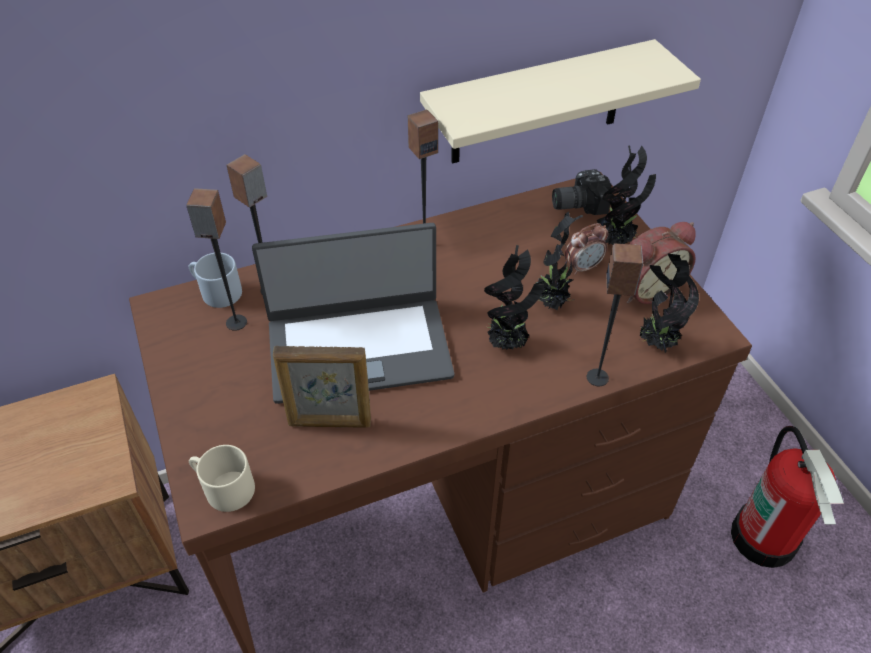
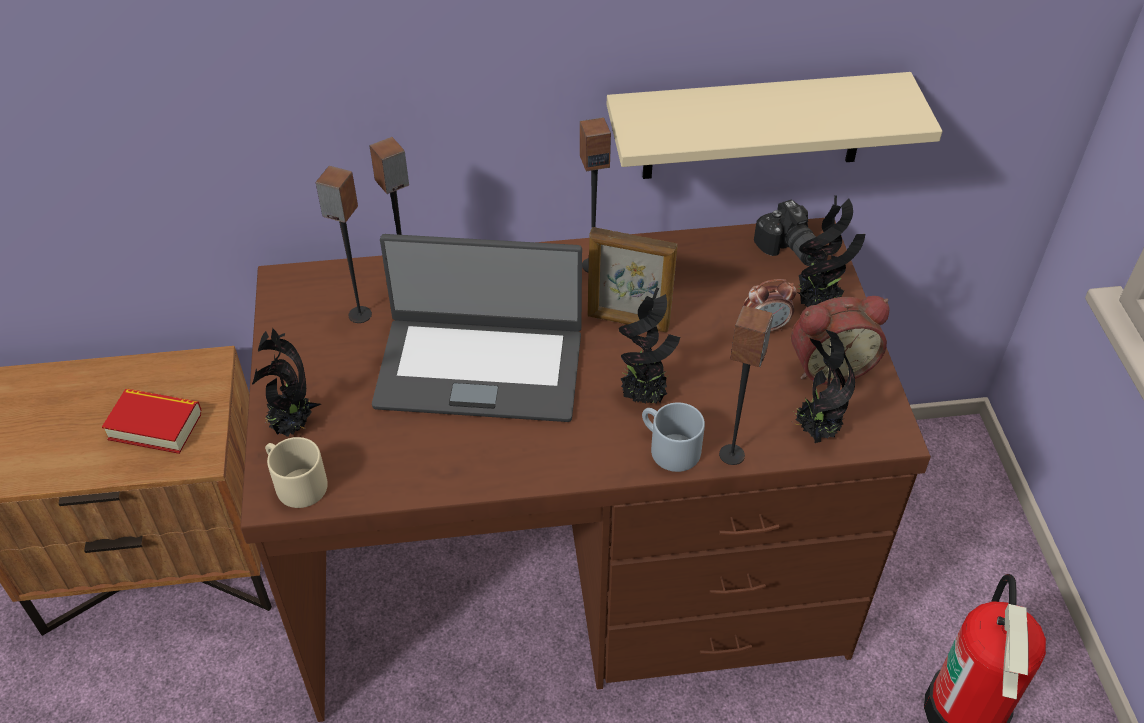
camera: 15 degrees right, 0 degrees up
grey mug [189,253,242,308] -> grey mug moved to [642,402,705,472]
picture frame [273,346,371,428] -> picture frame moved to [588,227,677,332]
potted plant [535,212,583,310] -> potted plant moved to [252,328,321,437]
camera [552,169,611,215] -> camera turned 120 degrees counterclockwise [754,199,823,266]
none -> book [102,389,202,454]

